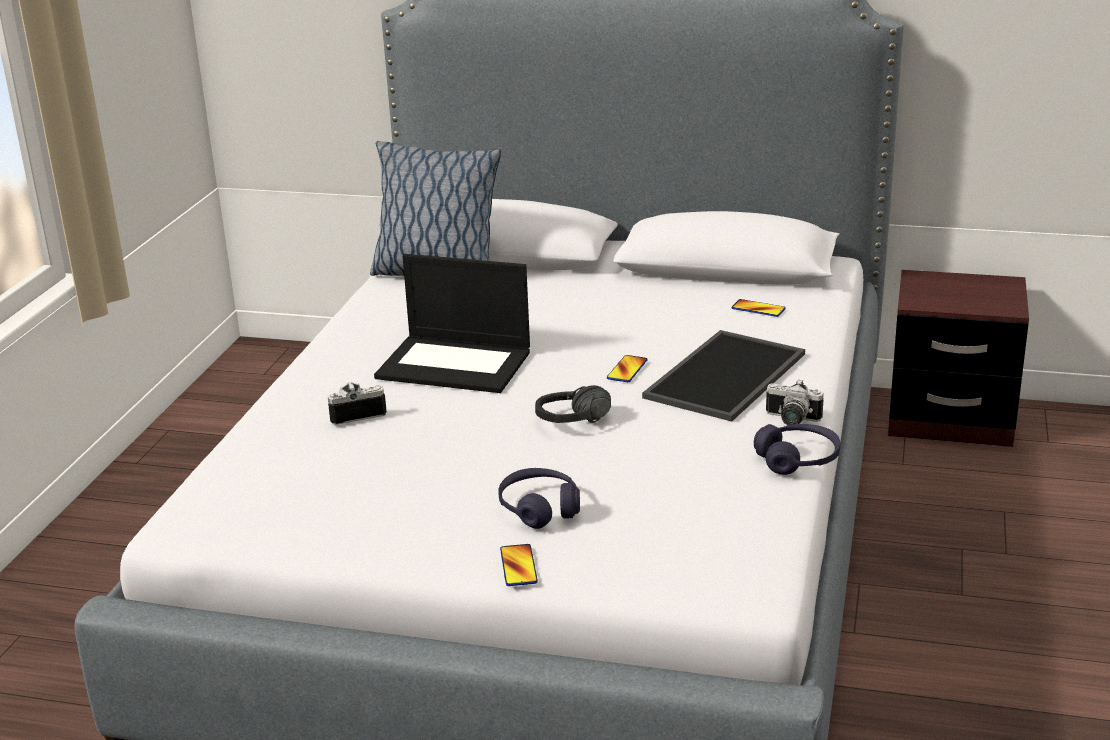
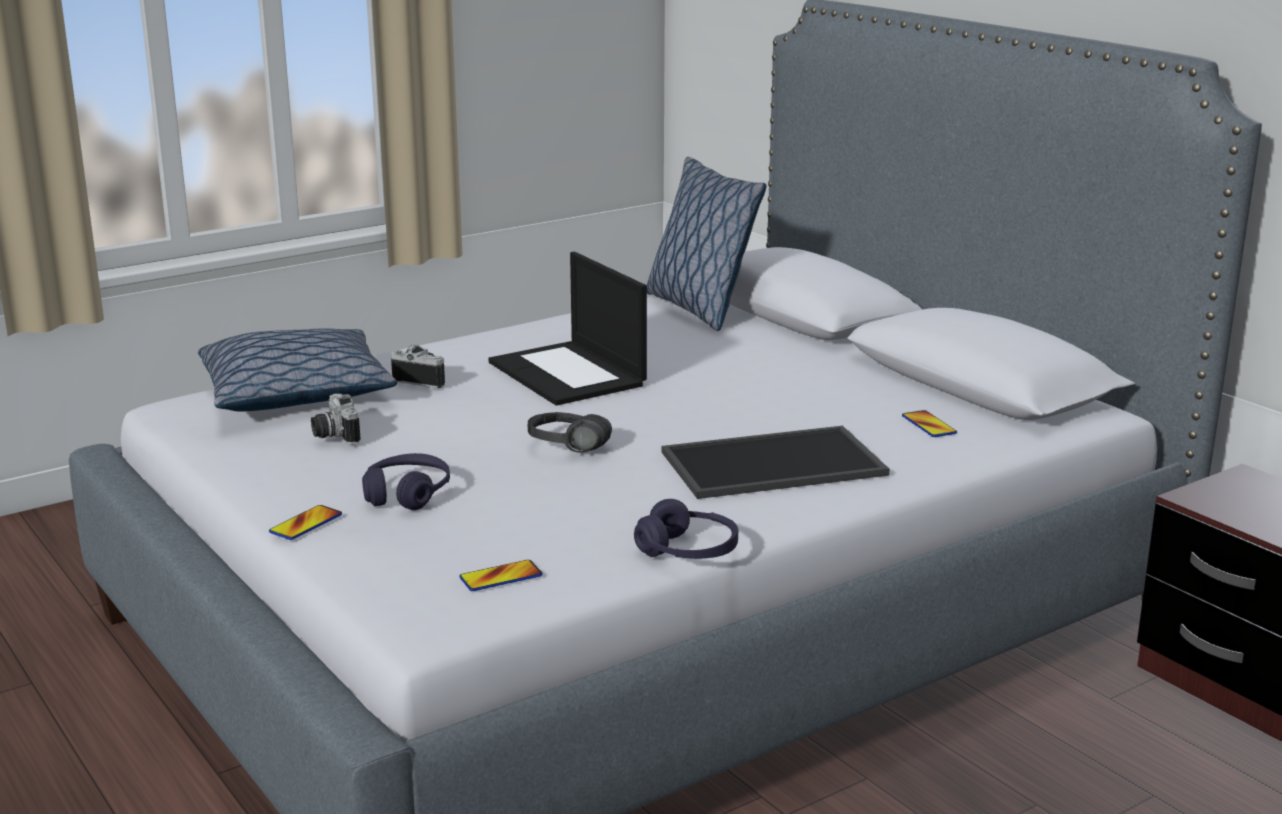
camera: 40 degrees right, 5 degrees down
phone [607,355,648,382] -> phone moved to [459,560,543,591]
camera [766,379,824,425] -> camera moved to [311,394,361,444]
none -> pillow [198,329,397,412]

